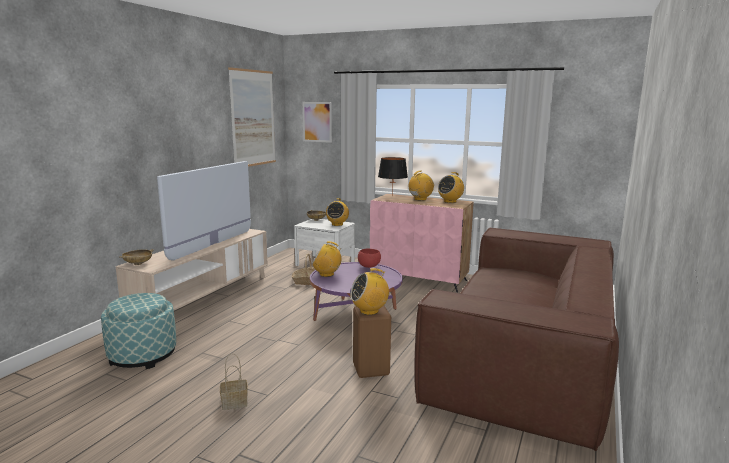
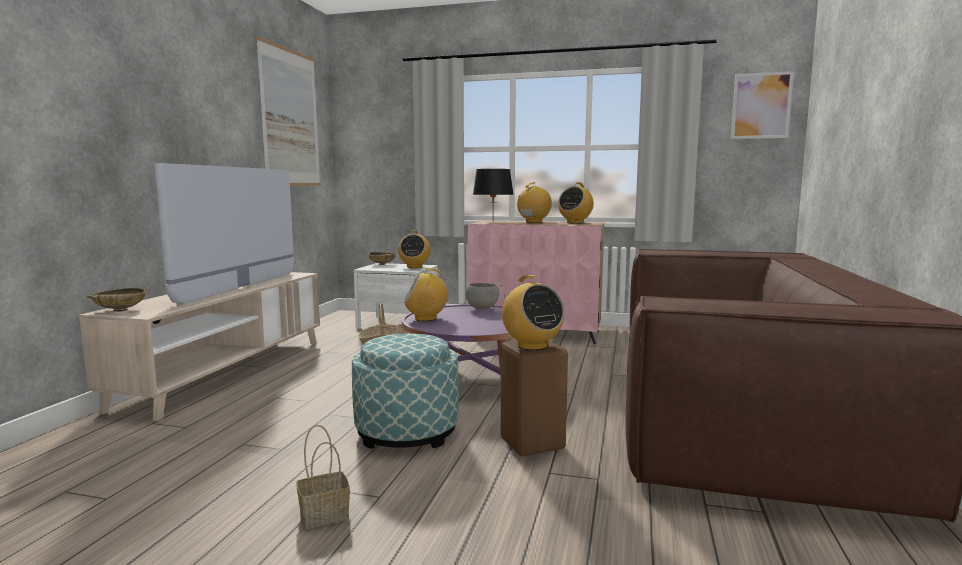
camera: 10 degrees left, 5 degrees down
ottoman [101,293,176,369] -> ottoman moved to [352,333,459,449]
picture [303,102,332,143] -> picture moved to [731,71,794,139]
radio [350,268,389,315] -> radio turned 90 degrees counterclockwise [501,275,564,350]
red bowl [358,249,381,268] -> grey bowl [466,283,499,309]

